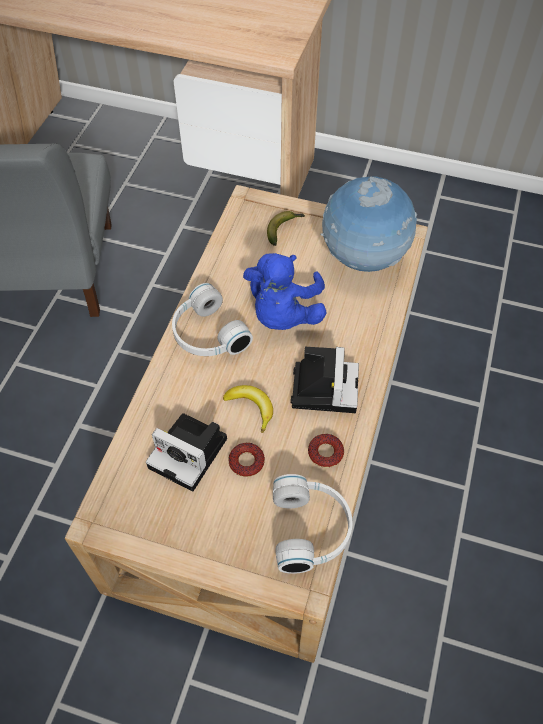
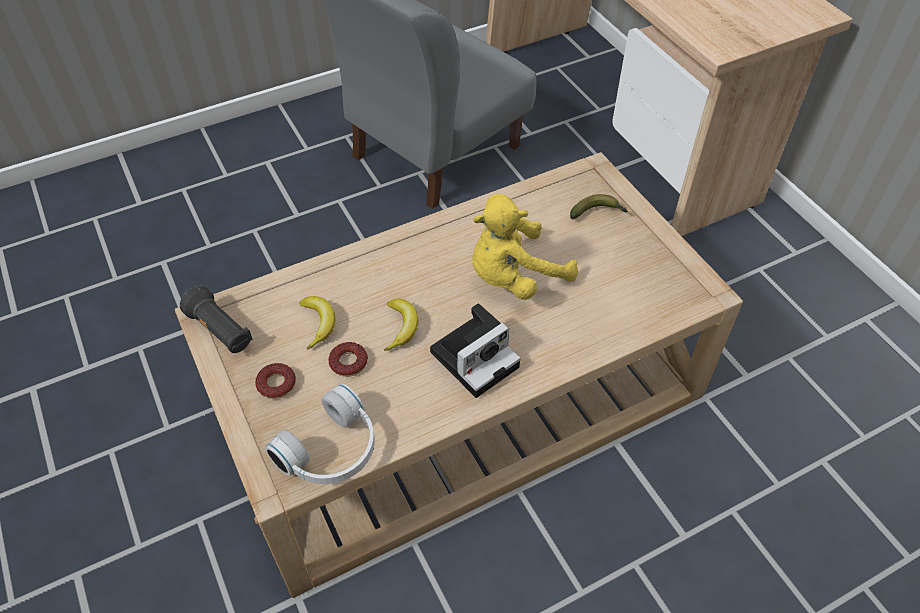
camera: 45 degrees right, 5 degrees down
camera [146,413,227,492] -> banana [299,296,335,349]
white headphones [172,283,253,356] -> none
blue plush toy [243,253,327,330] -> yellow plush toy [472,194,578,300]
donut [308,434,344,468] -> donut moved to [255,363,296,399]
globe [320,176,417,272] -> none
none -> black flashlight [180,286,252,353]

